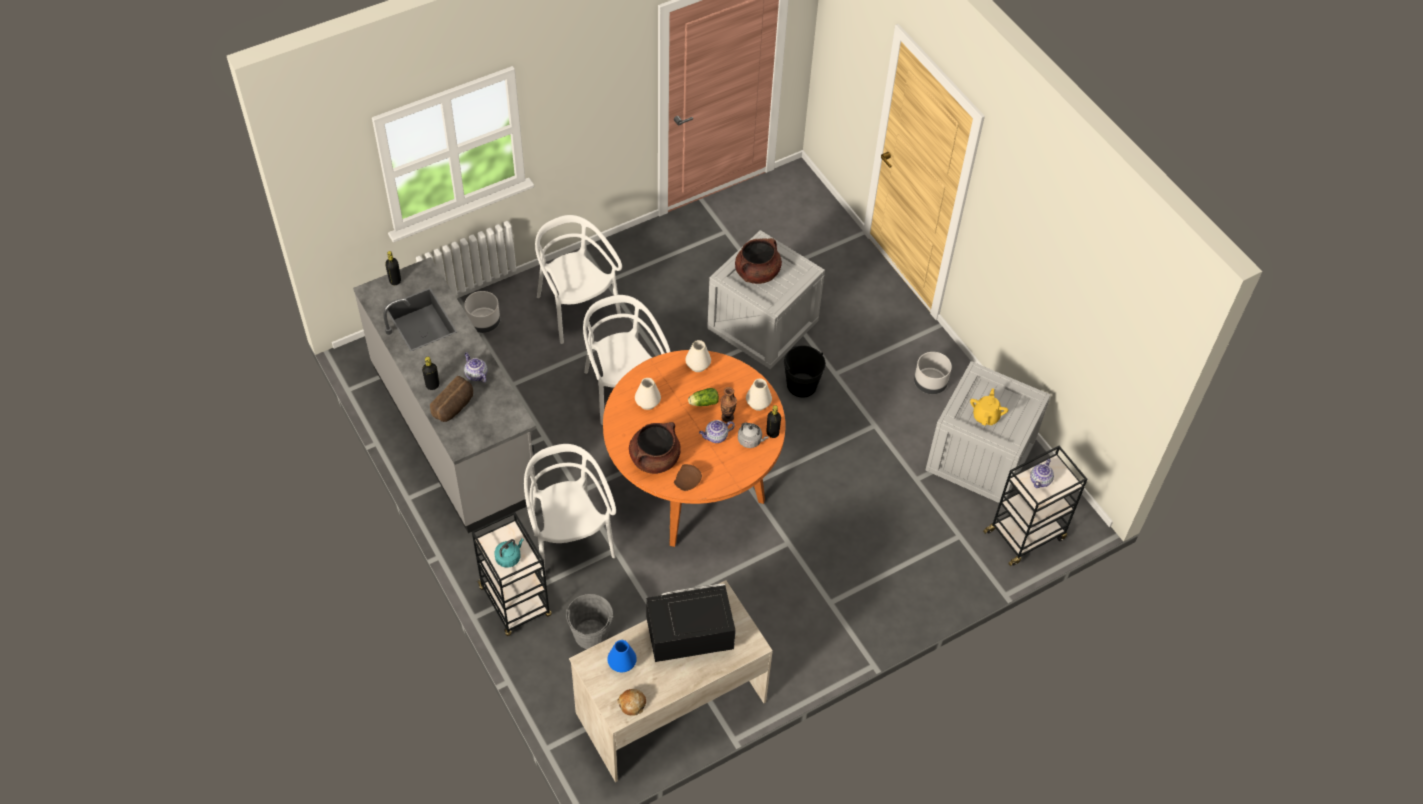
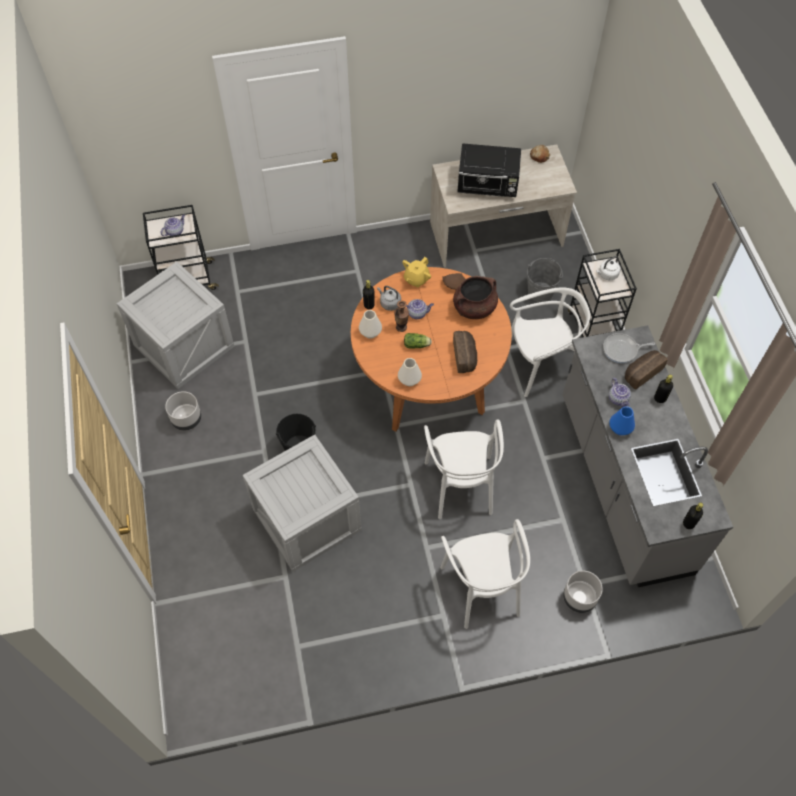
camera: 160 degrees left, 5 degrees up
turquoise kettle [494,538,524,568] -> white kettle [596,256,621,280]
white chair [524,444,616,576] -> white chair turned 105 degrees counterclockwise [510,287,590,397]
blue vase [607,640,637,672] -> blue vase moved to [609,406,635,435]
white vase [635,378,661,410] -> bread [453,331,477,373]
brown cooking pot [735,238,782,284] -> none
yellow teapot [970,388,1008,426] -> yellow teapot moved to [402,257,431,287]
none -> frying pan [603,333,655,363]

